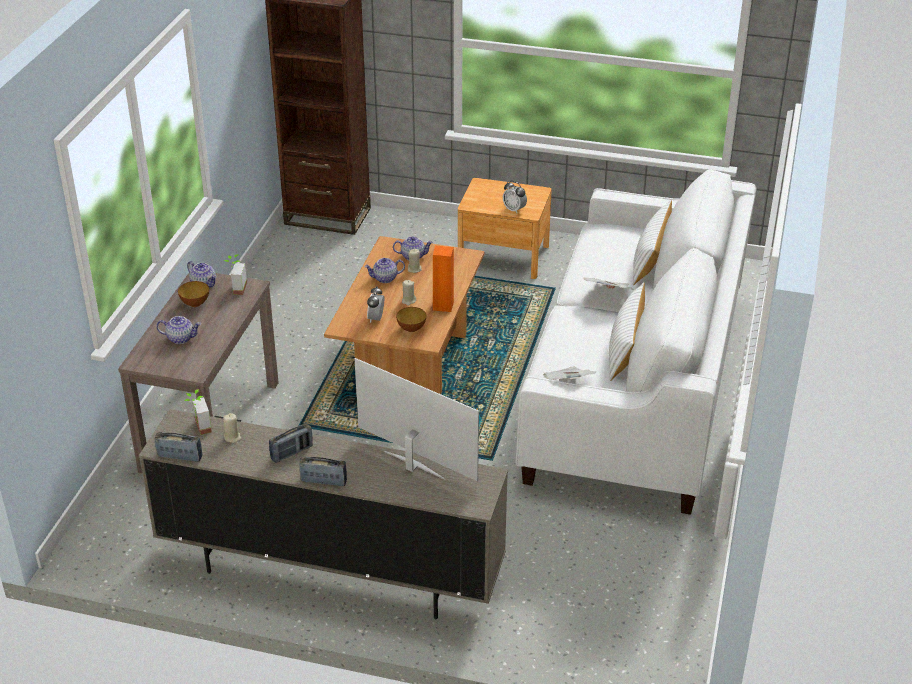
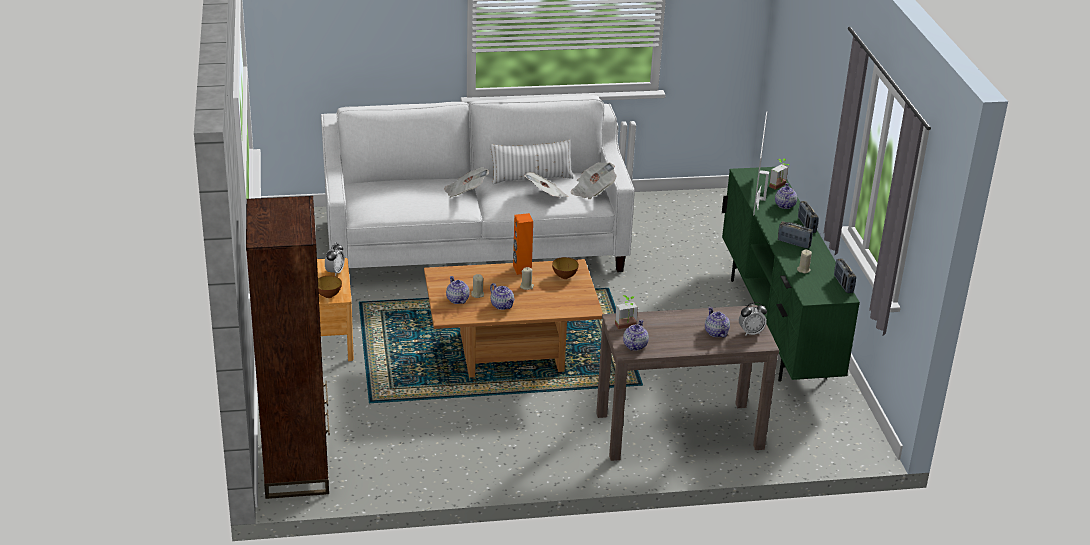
camera: 115 degrees left, 5 degrees down
beige tv stand [139,409,508,619] -> green tv stand [722,167,860,382]
bowl [178,281,209,307] -> bowl moved to [318,276,342,298]
potted plant [184,389,212,435] -> potted plant moved to [769,158,790,190]
alarm clock [367,286,384,323] -> alarm clock moved to [739,302,767,336]
white pillow [633,200,672,285] -> none
none -> newspaper [524,172,569,197]
none -> teapot [775,183,797,209]

